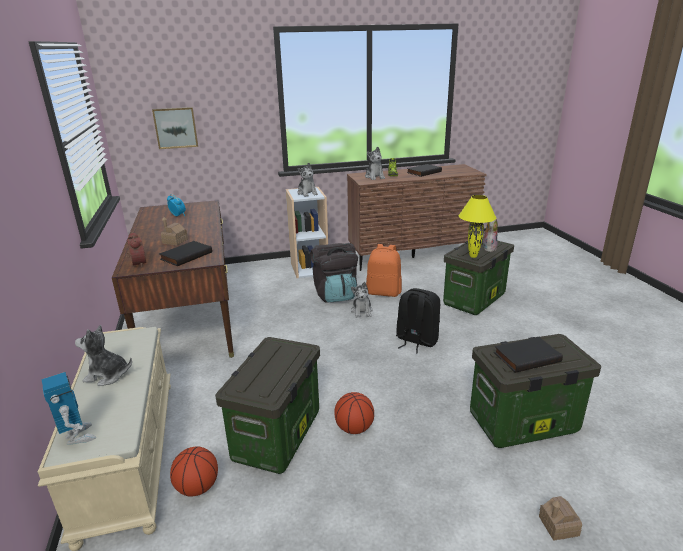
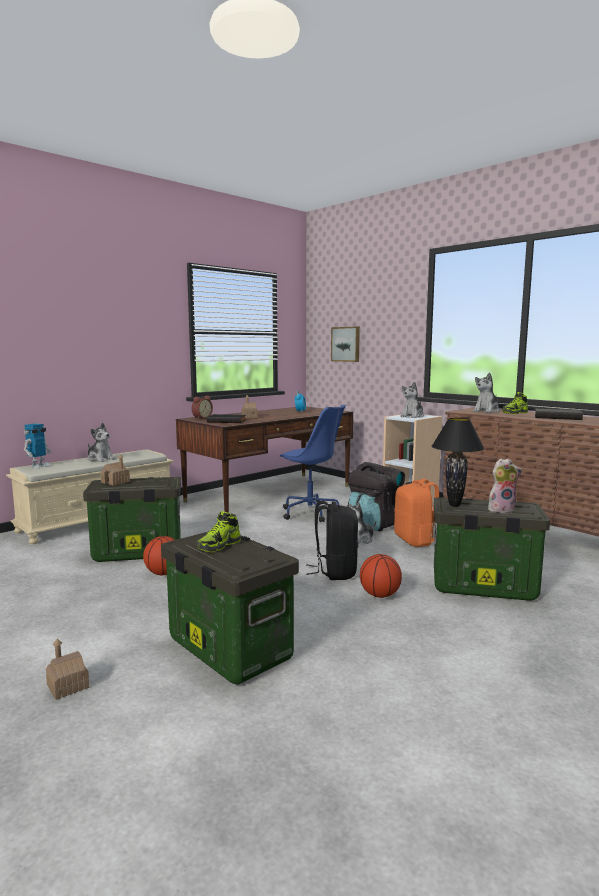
camera: 60 degrees right, 15 degrees down
plush toy [75,325,132,386] -> plush toy turned 150 degrees clockwise [88,422,116,462]
basketball [170,447,218,496] -> basketball moved to [360,554,402,598]
yellow table lamp [459,195,496,258] -> black table lamp [432,418,485,507]
black book [494,337,563,373] -> shoe [197,511,241,552]
none -> toy house [101,454,130,486]
none -> blue office chair [280,404,347,522]

